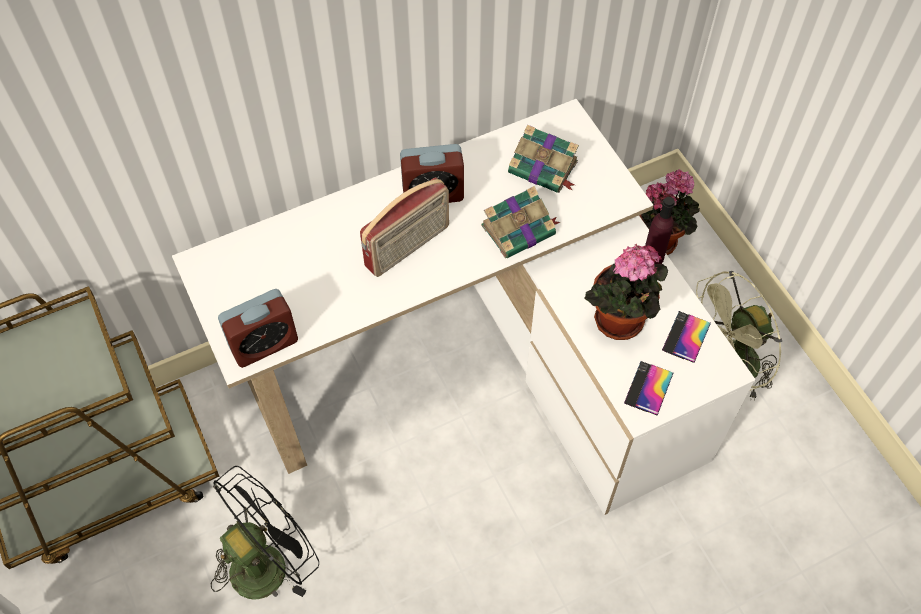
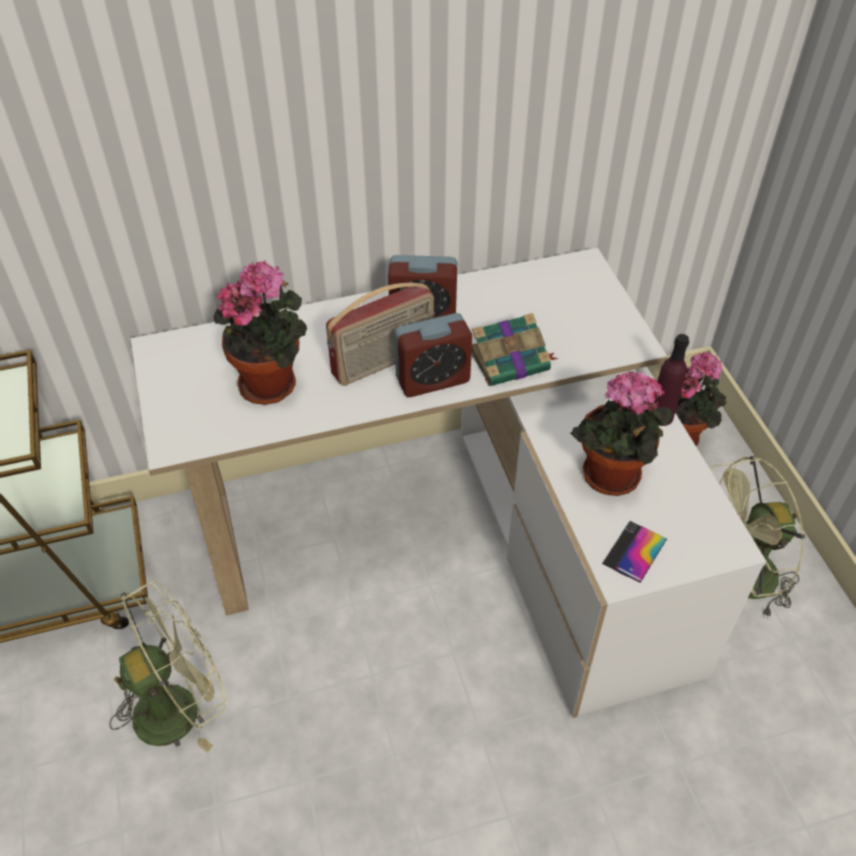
camera: 10 degrees right, 10 degrees down
black fan [211,466,319,599] -> green fan [109,581,227,752]
alarm clock [218,289,298,368] -> alarm clock moved to [394,313,472,397]
book [508,125,579,193] -> none
phone [662,311,711,363] -> none
none -> potted plant [213,260,307,405]

